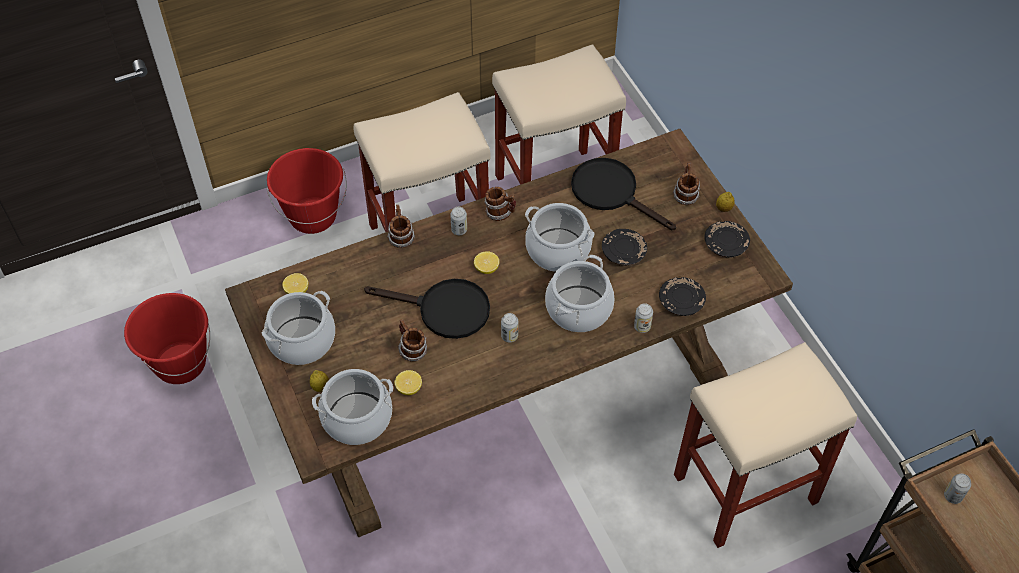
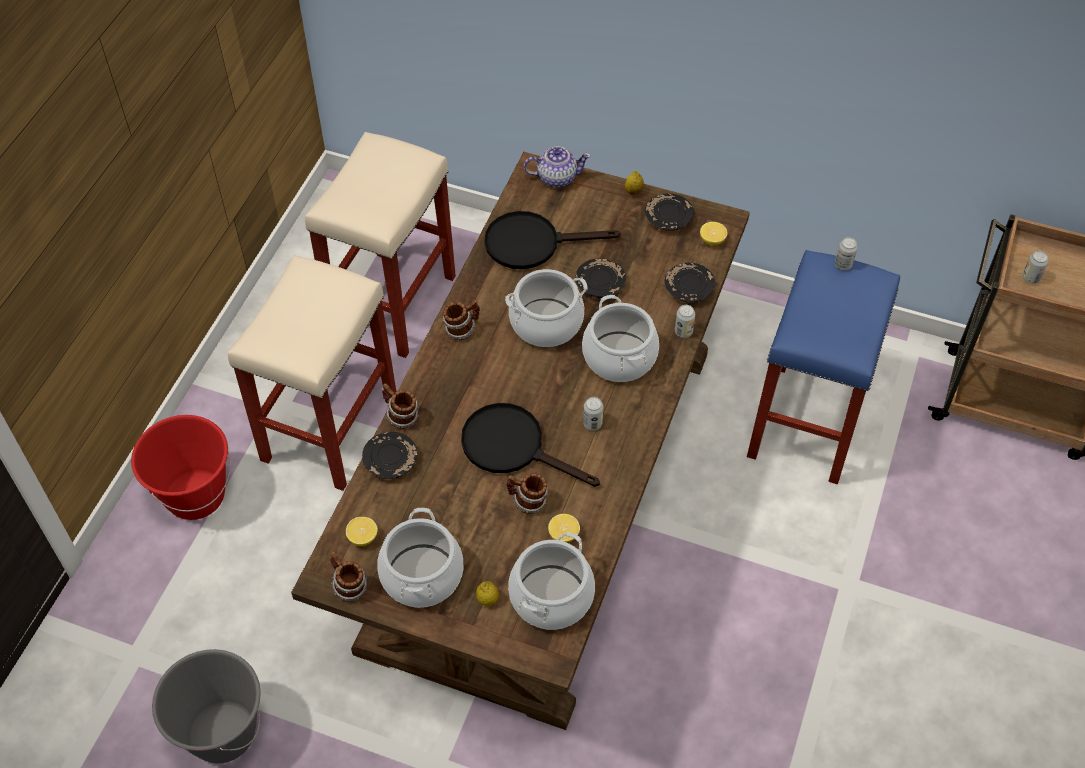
camera: 45 degrees left, 0 degrees up
red bucket [124,293,210,384] -> grey bucket [152,649,261,763]
black frying pan [364,279,490,339] -> black frying pan turned 120 degrees counterclockwise [461,403,600,487]
can [450,207,467,235] -> can moved to [835,237,858,270]
lemon [474,251,499,274] -> lemon moved to [700,222,728,245]
mug [673,163,700,205] -> mug moved to [330,551,367,601]
beige stool [674,342,857,548] -> blue stool [747,250,900,484]
none -> black plate [362,432,418,479]
none -> teapot [524,146,591,188]

